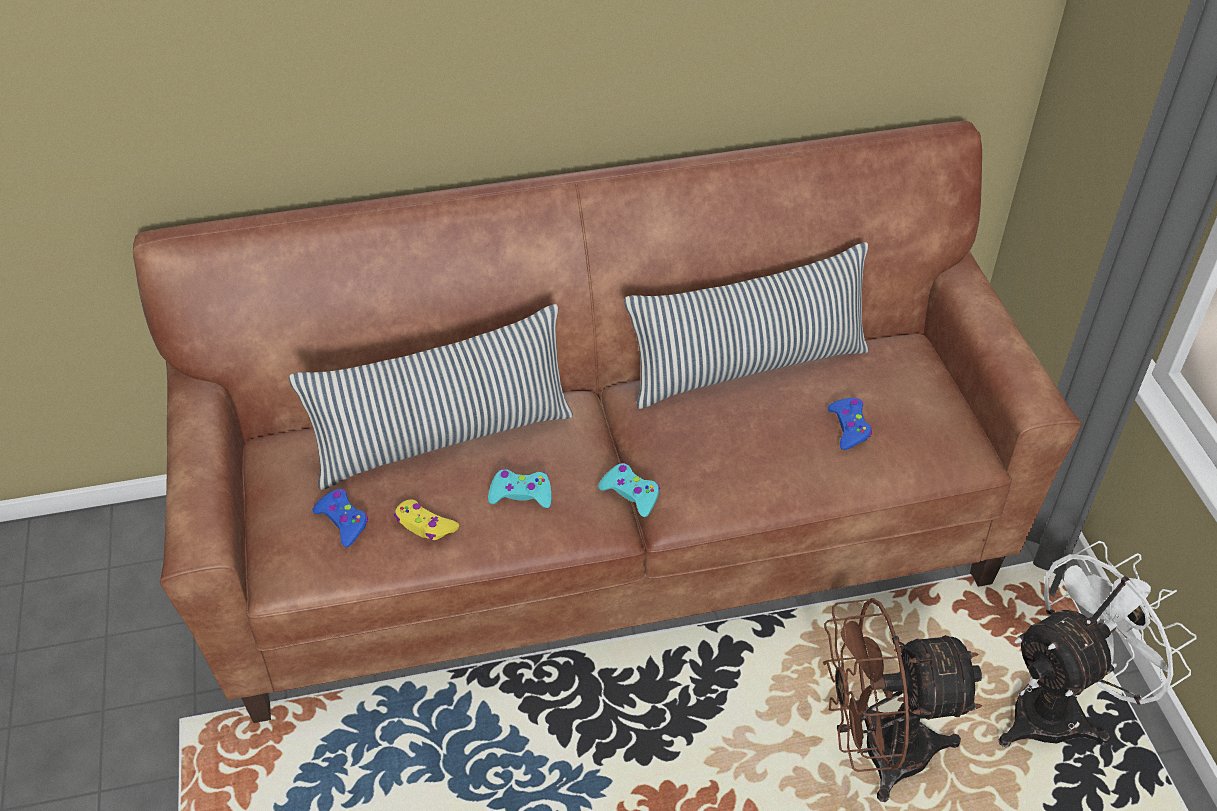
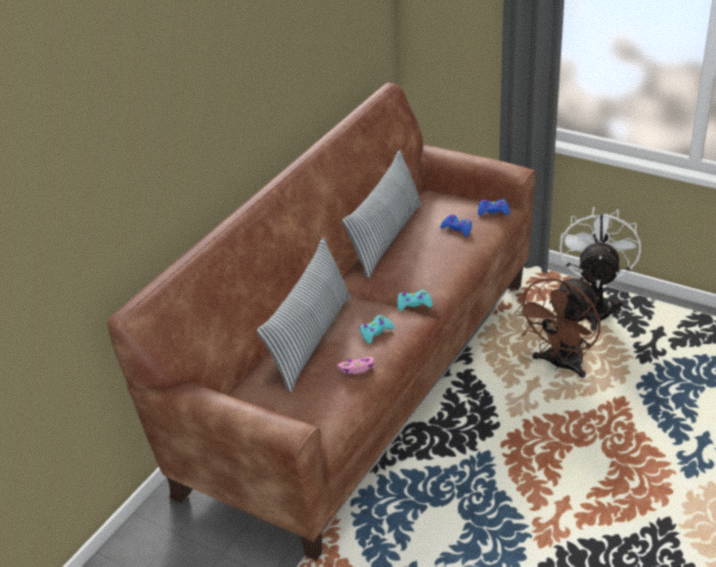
camera: 45 degrees left, 10 degrees down
blue game controller [312,489,368,547] -> blue game controller moved to [478,199,510,216]
yellow game controller [394,499,459,540] -> pink game controller [337,357,374,374]

